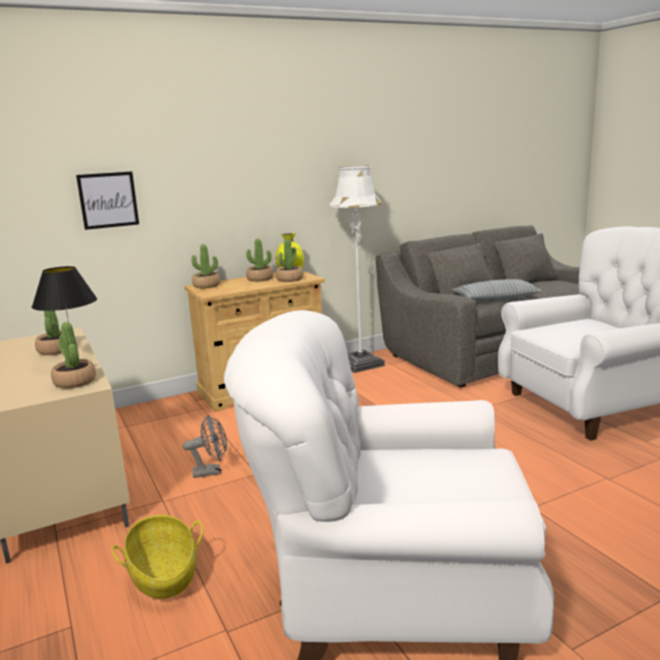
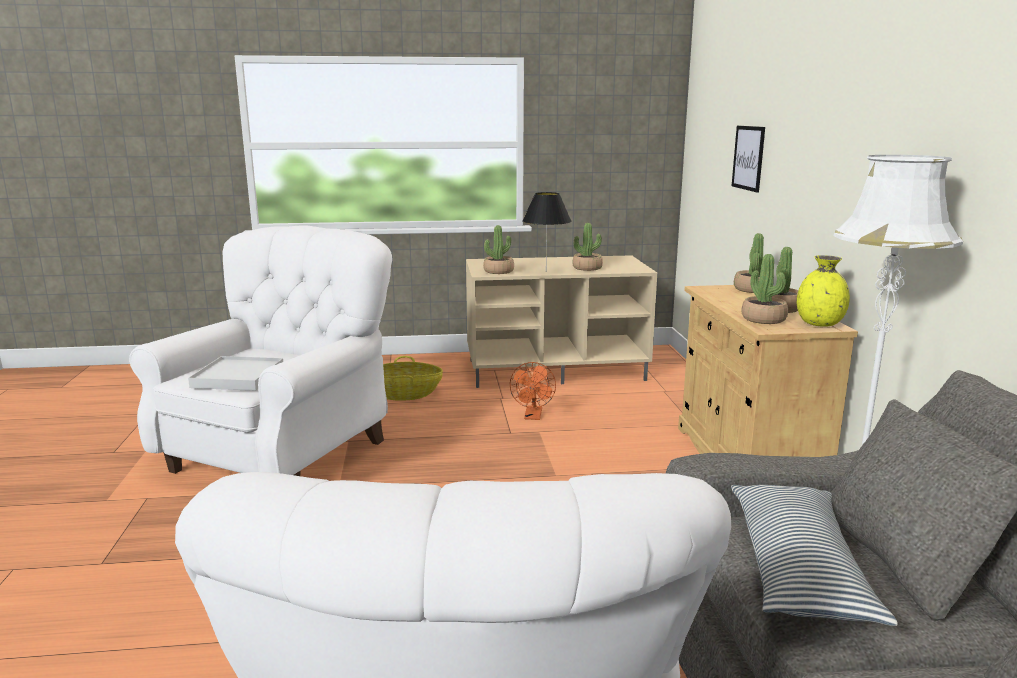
camera: 110 degrees right, 0 degrees up
grey fan [183,415,227,478] -> orange fan [510,362,556,420]
none -> white tray [188,356,283,391]

